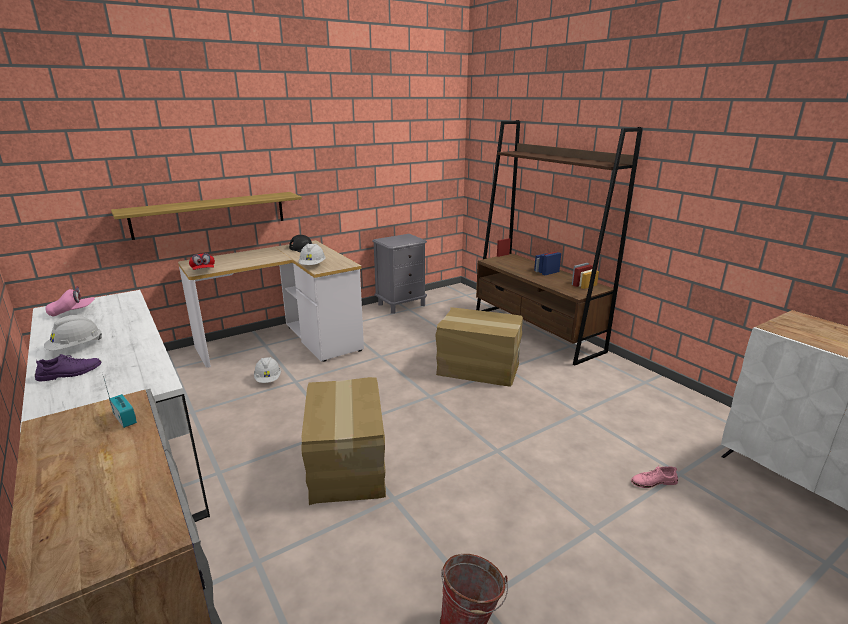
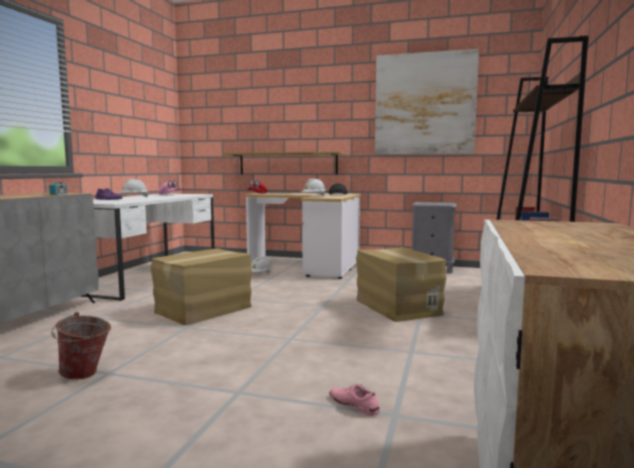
camera: 50 degrees right, 15 degrees down
none -> picture [375,49,479,155]

